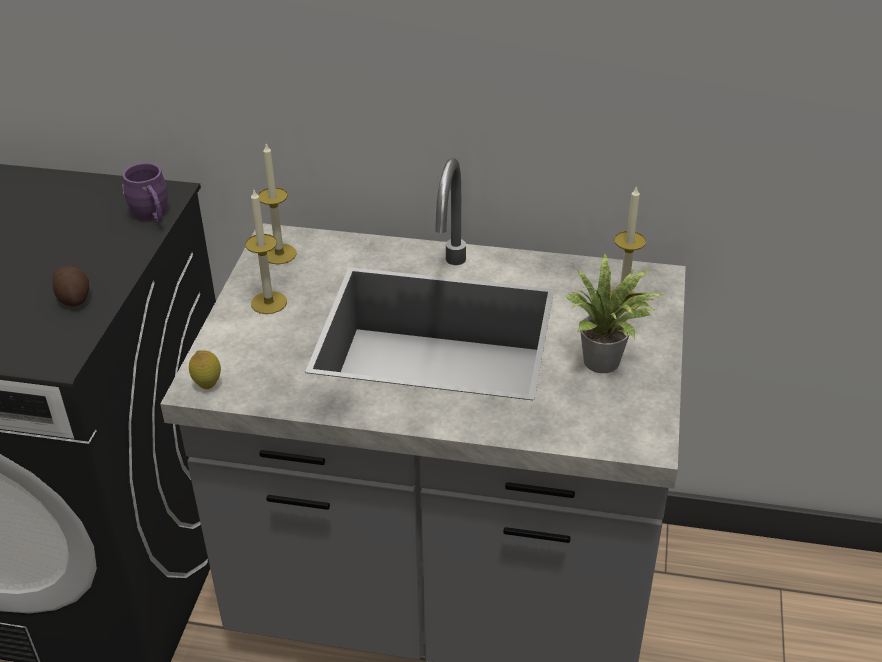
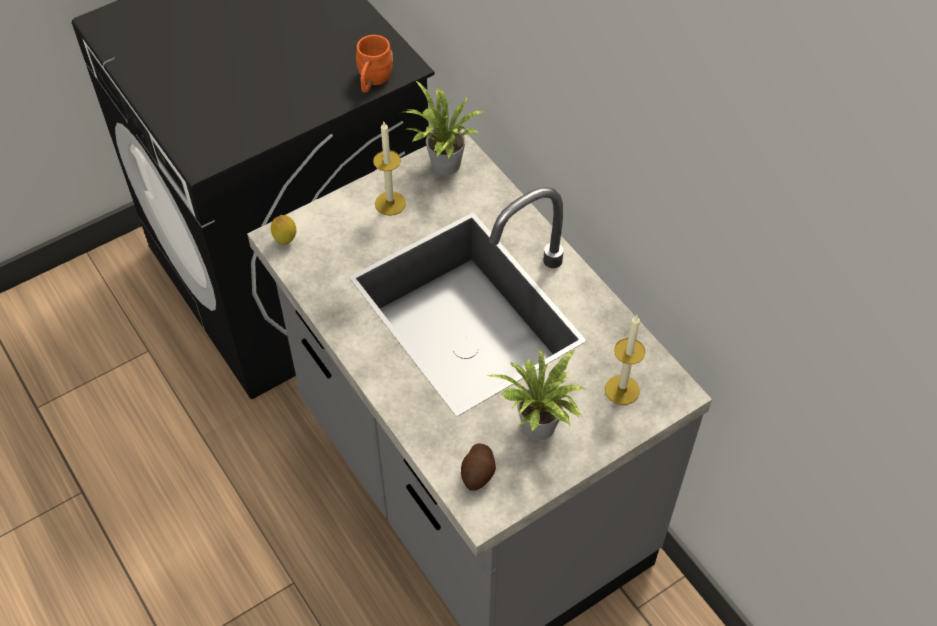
camera: 45 degrees right, 15 degrees up
potato [53,266,89,307] -> potato moved to [461,443,496,491]
purple mug [122,163,168,223] -> orange mug [356,35,393,93]
candle [258,144,297,264] -> potted plant [401,80,484,175]

